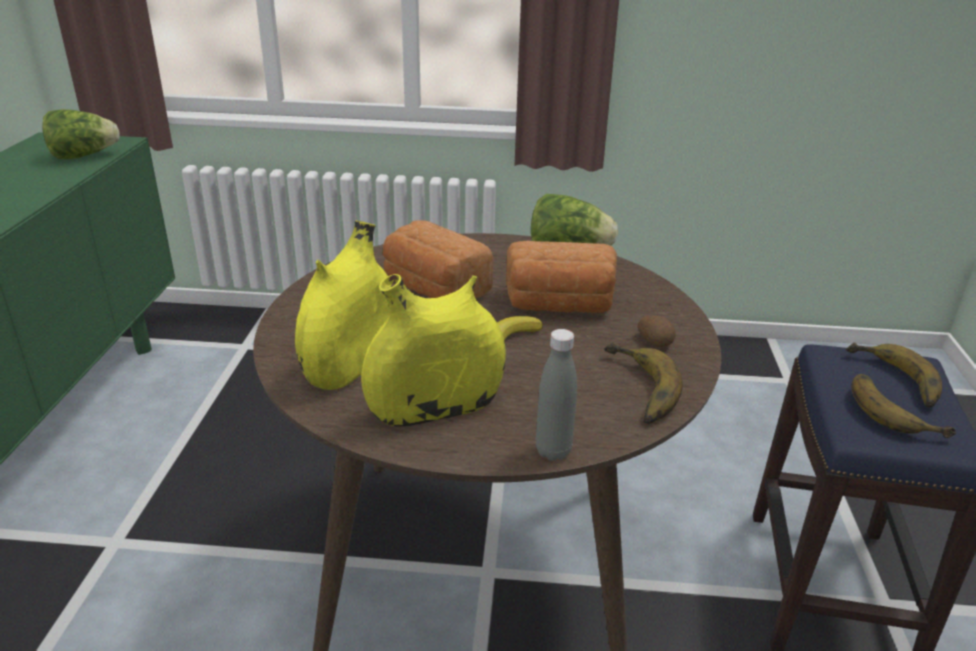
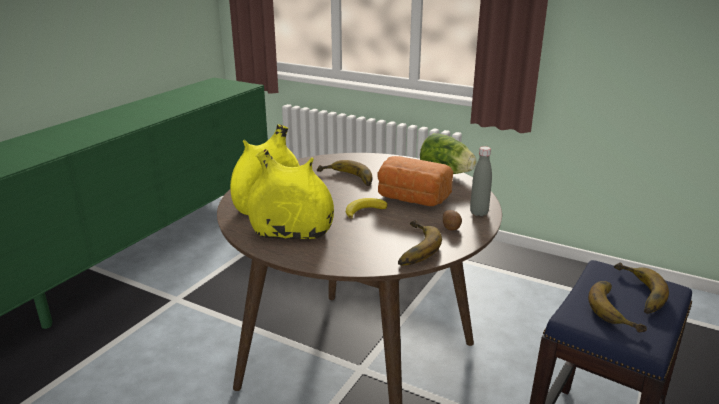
camera: 25 degrees right, 5 degrees down
lettuce [42,109,120,159] -> none
bread [383,220,493,298] -> banana [317,160,372,186]
grey bottle [536,329,577,460] -> grey bottle moved to [470,147,492,216]

